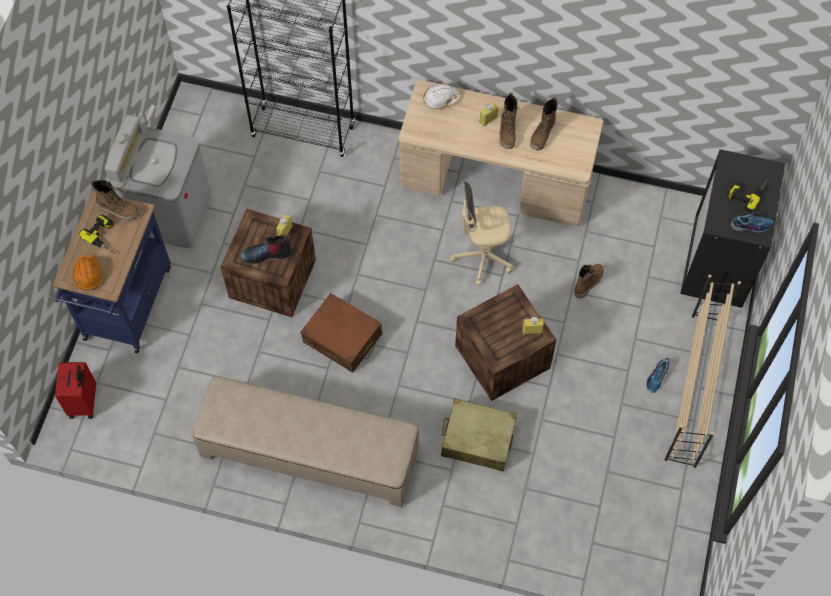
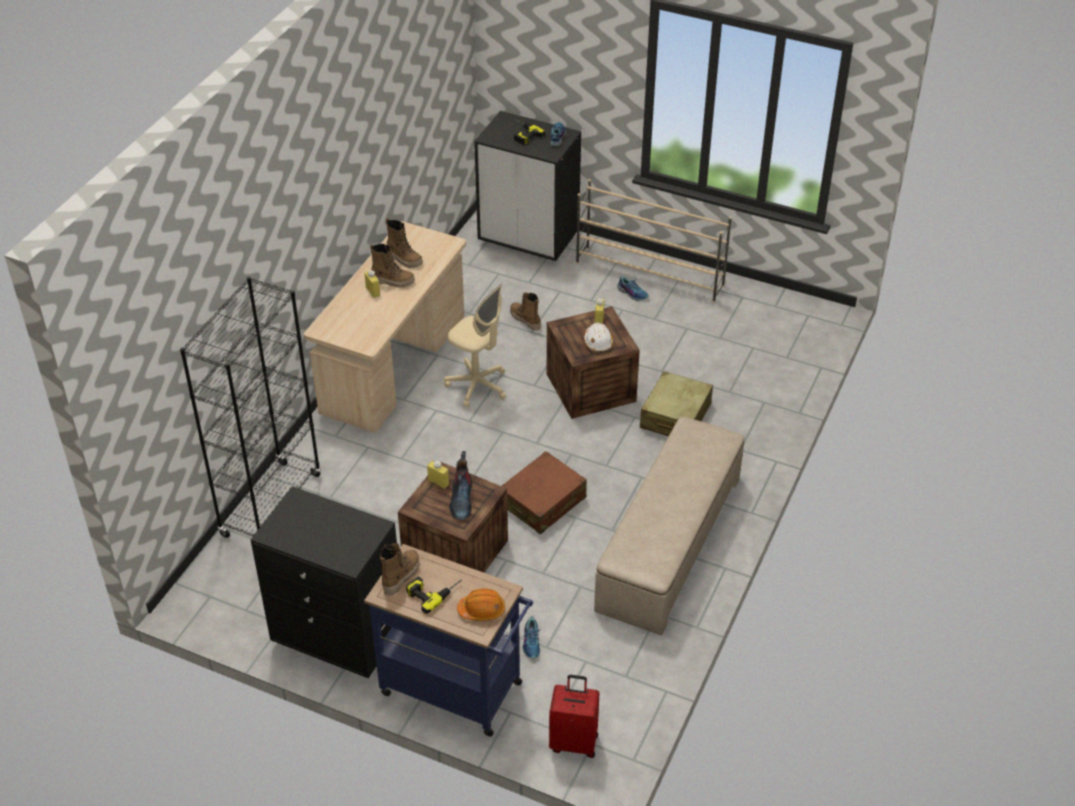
camera: 80 degrees left, 20 degrees down
grey washing machine [105,105,211,248] -> black cabinet [251,486,397,678]
white hard hat [423,84,459,109] -> white hard hat moved to [584,323,613,352]
beige office chair [450,181,513,285] -> beige office chair turned 60 degrees counterclockwise [444,284,506,408]
none -> shoe [523,616,540,658]

